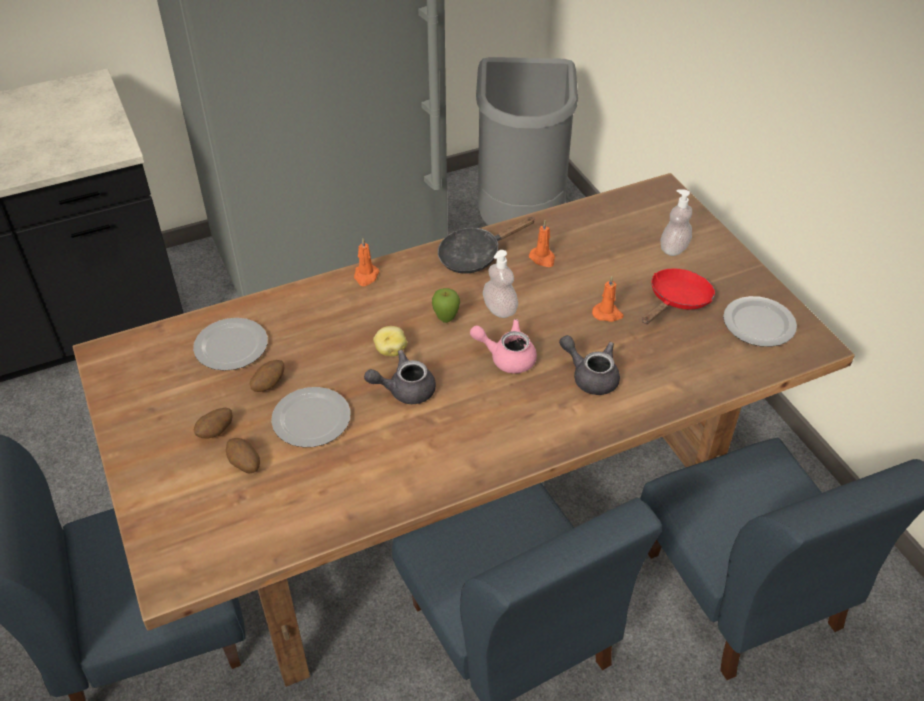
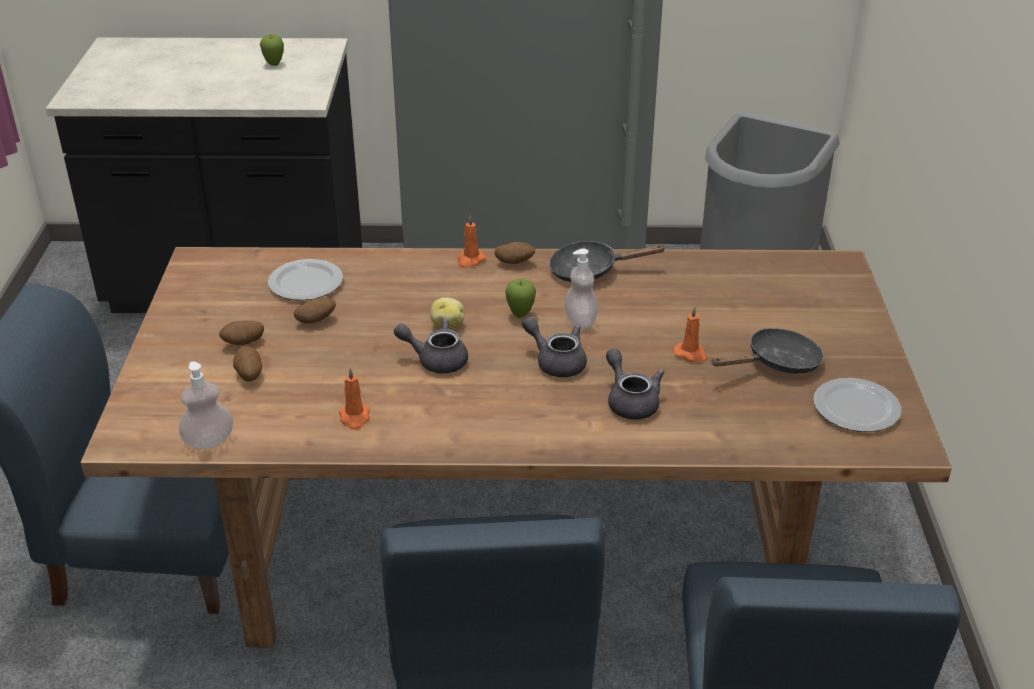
camera: 25 degrees right, 10 degrees down
plate [271,387,351,447] -> none
pink teapot [470,319,537,373] -> grey teapot [522,317,587,377]
orange candle [529,221,555,267] -> orange candle moved to [339,368,370,430]
red frying pan [642,268,715,324] -> black frying pan [711,328,824,374]
soap dispenser [661,189,692,256] -> soap dispenser moved to [179,361,233,449]
none -> apple [260,34,284,66]
none -> potato [495,242,535,264]

